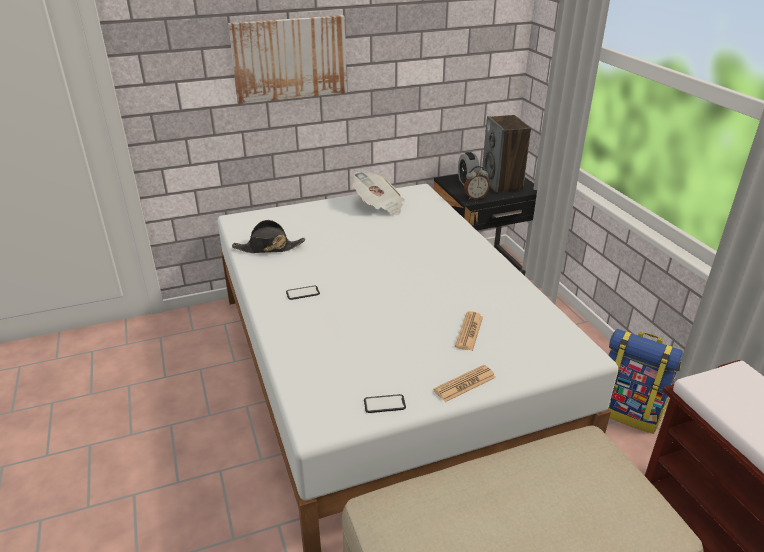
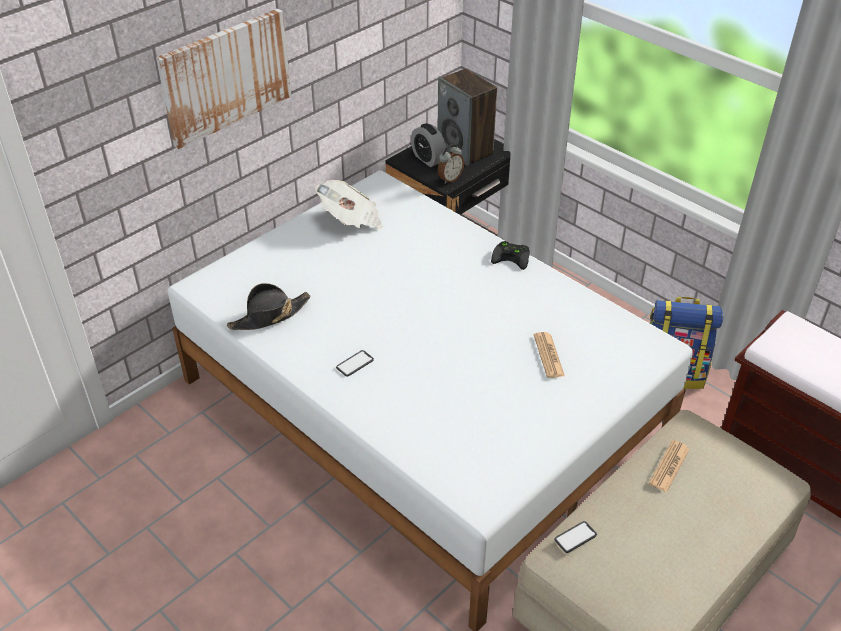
camera: 25 degrees left, 10 degrees up
phone [364,394,406,413] -> phone moved to [554,521,597,553]
newspaper [433,365,496,402] -> newspaper moved to [649,440,690,492]
none -> black game controller [491,241,530,270]

